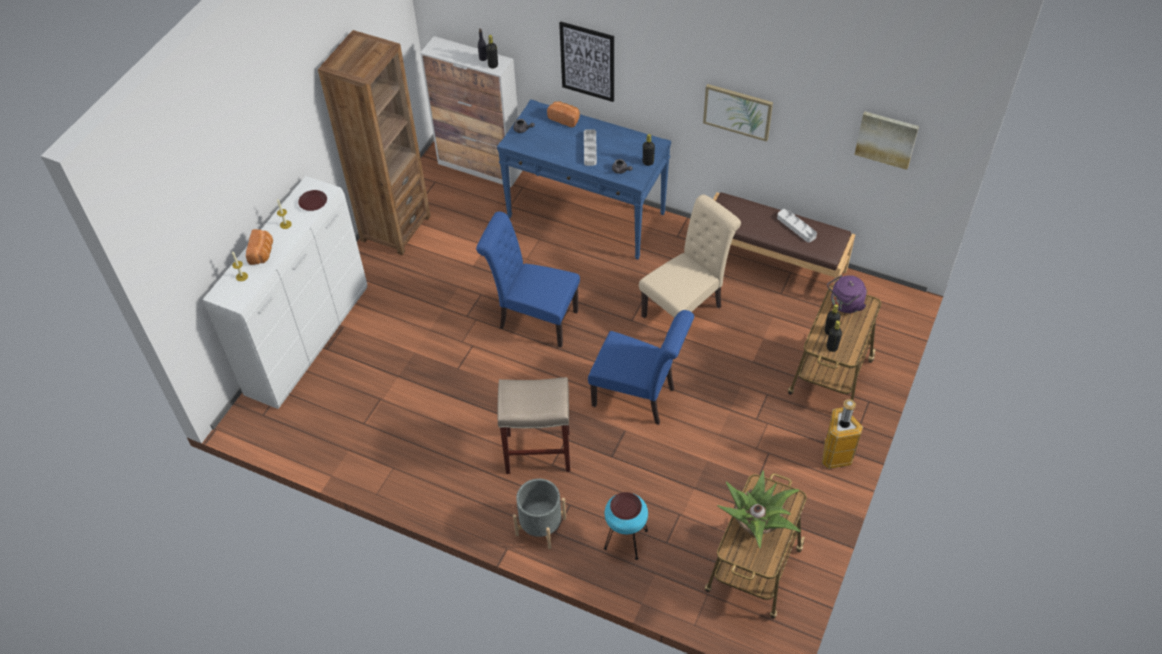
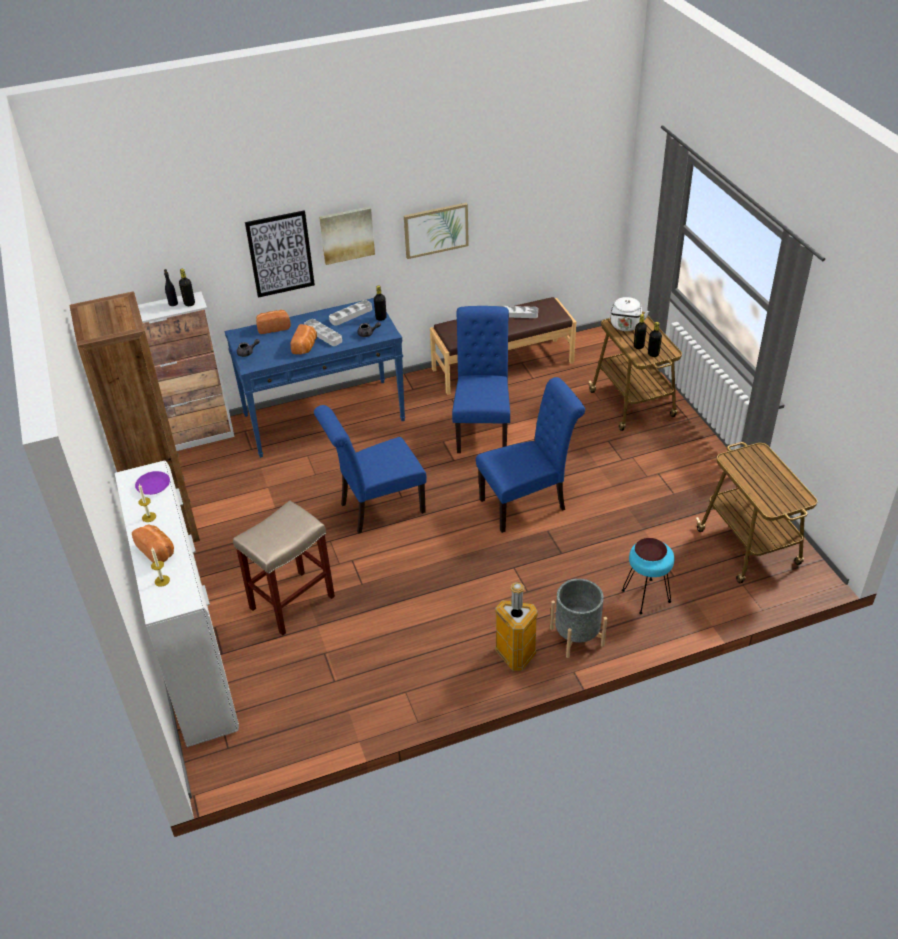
camera: 45 degrees left, 10 degrees down
brown plate [298,190,327,211] -> purple plate [135,471,170,495]
beige stool [497,377,570,474] -> beige stool moved to [233,501,335,636]
beige chair [639,194,741,318] -> blue chair [452,306,510,453]
potted plant [717,471,800,548] -> none
trash can [822,399,863,469] -> trash can moved to [495,582,538,671]
purple kettle [827,275,867,313] -> white kettle [611,297,649,331]
picture [854,111,919,170] -> picture moved to [319,206,375,265]
none -> bread [290,324,317,354]
none -> grey tray [329,300,372,326]

